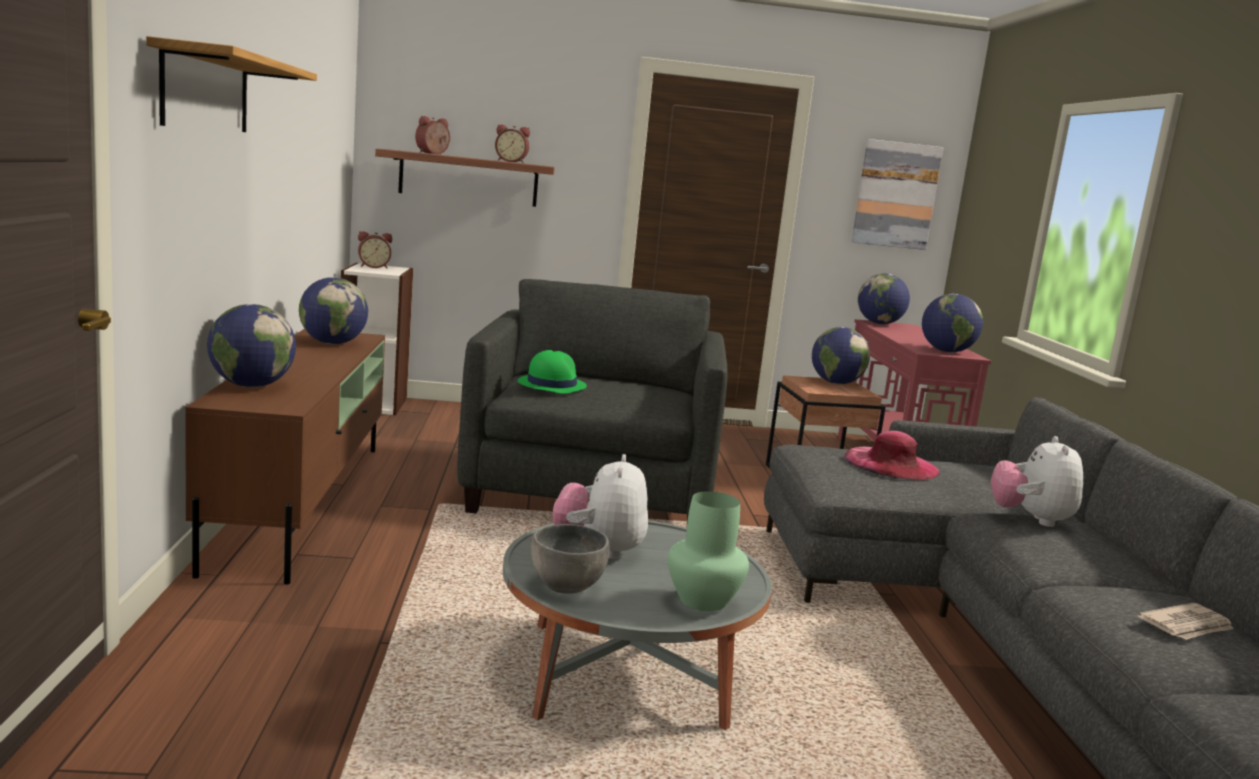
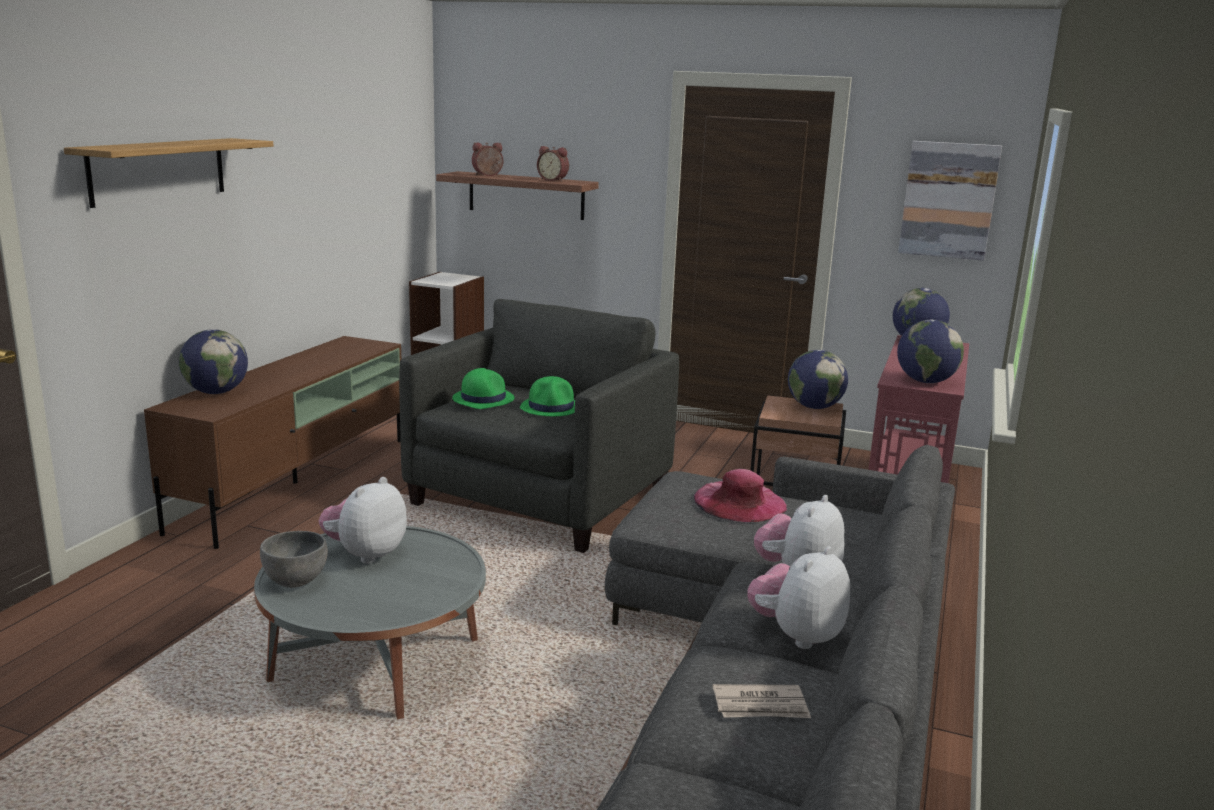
camera: 25 degrees right, 5 degrees up
globe [299,277,368,344] -> none
alarm clock [358,231,392,268] -> none
green vase [668,491,749,611] -> none
none -> green hat [520,376,575,416]
none -> plush toy [747,546,850,649]

